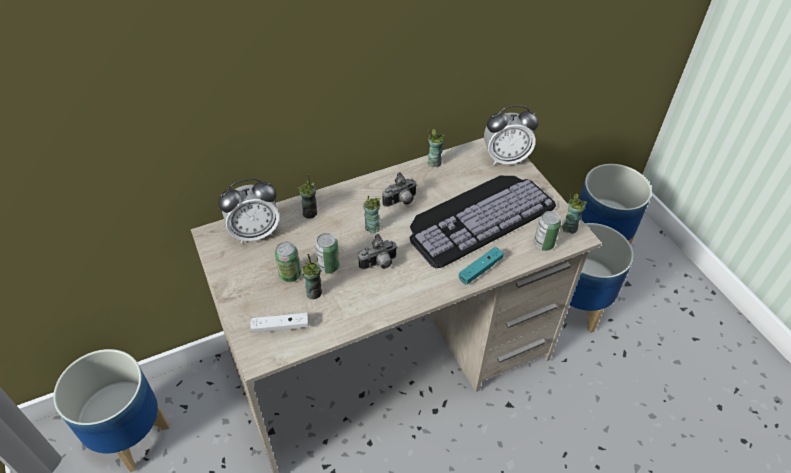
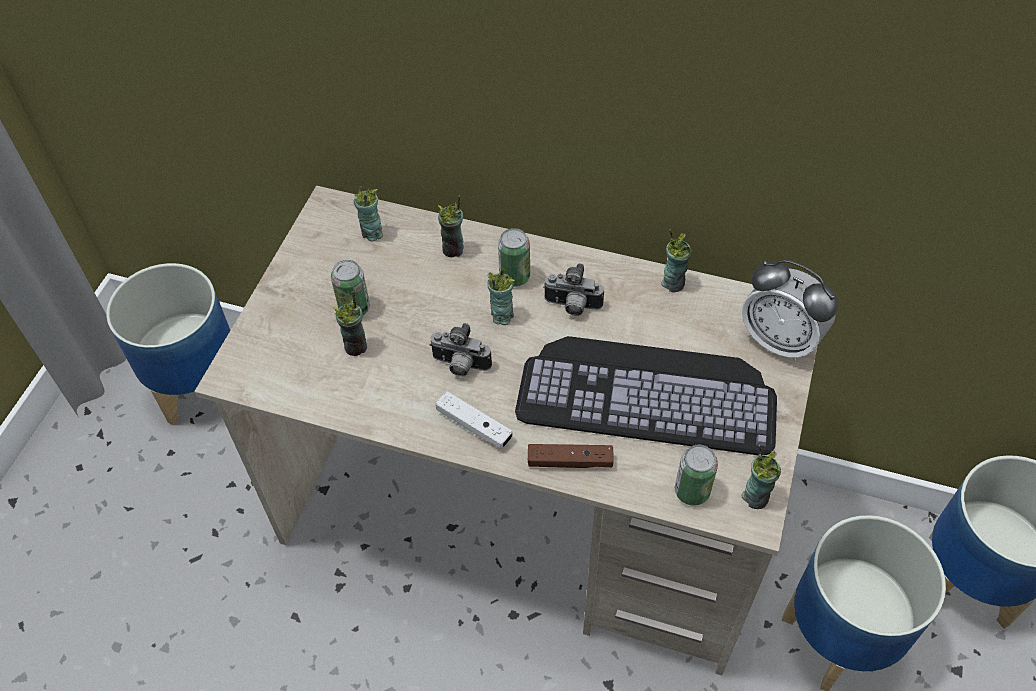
camera: 45 degrees right, 5 degrees up
alarm clock [218,178,280,244] -> cup [354,186,383,241]
white game controller [251,313,309,333] -> white game controller moved to [436,391,513,449]
can [315,233,339,274] -> can moved to [498,228,530,287]
turquoise game controller [459,247,504,285] -> brown game controller [528,444,614,468]

